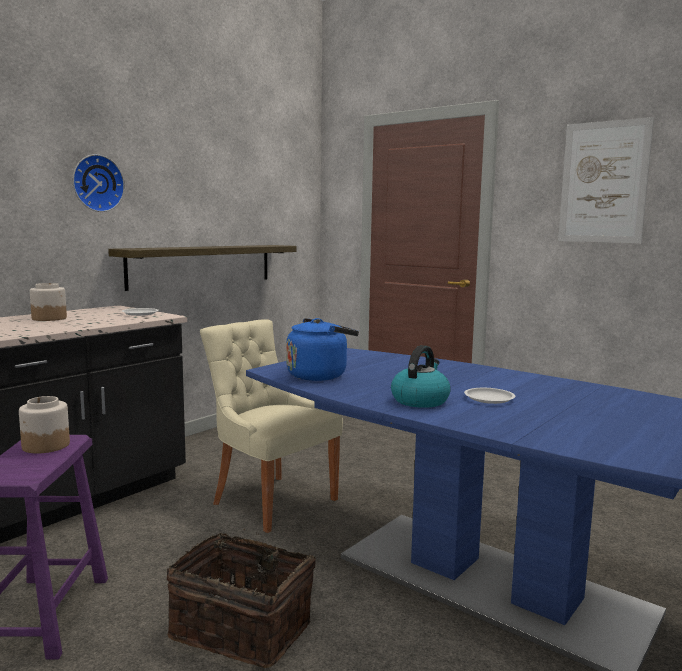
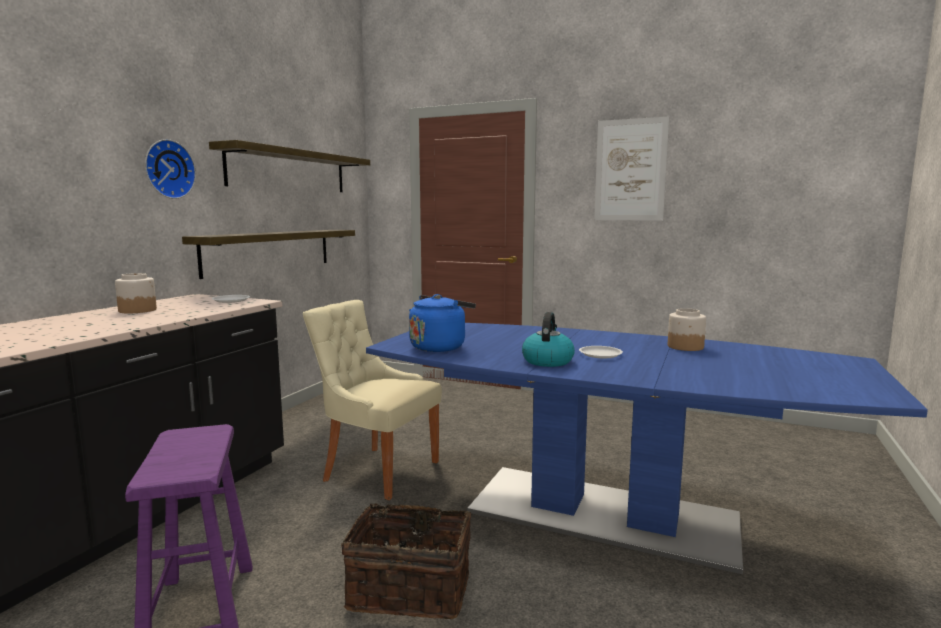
camera: 15 degrees left, 0 degrees up
jar [19,396,70,454] -> jar moved to [668,308,706,351]
none -> shelf [209,140,370,192]

